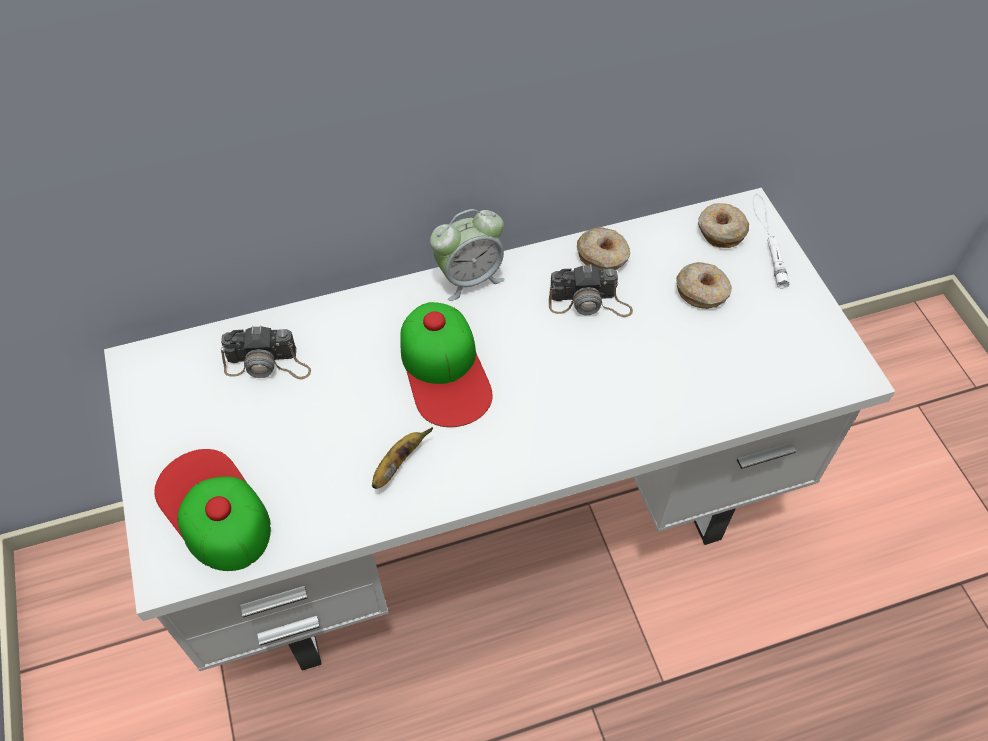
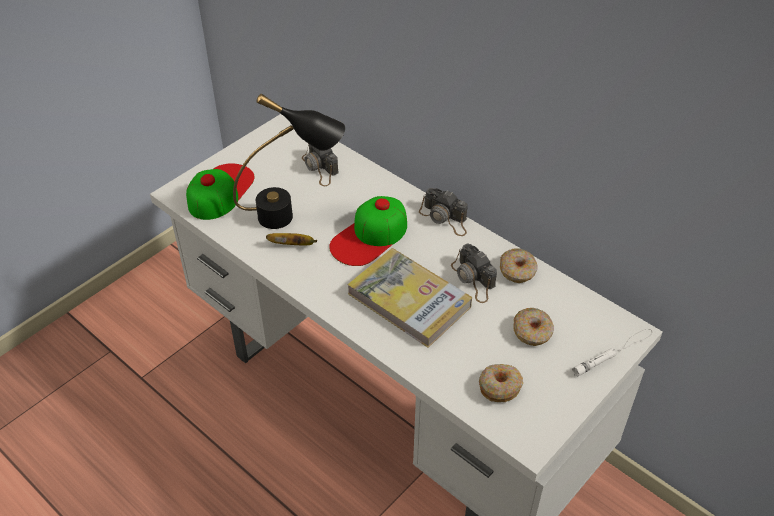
camera: 60 degrees right, 10 degrees down
alarm clock [430,209,505,301] -> camera [419,188,468,236]
donut [698,203,749,248] -> donut moved to [479,364,523,402]
none -> black table lamp [233,94,345,229]
none -> book [347,248,472,348]

